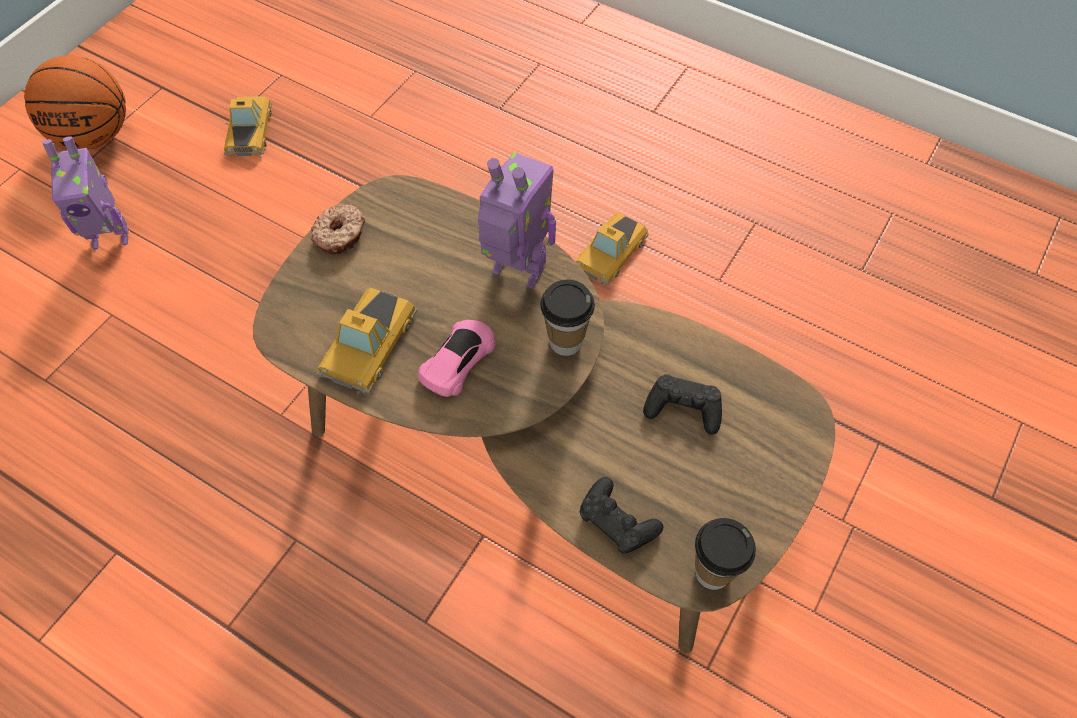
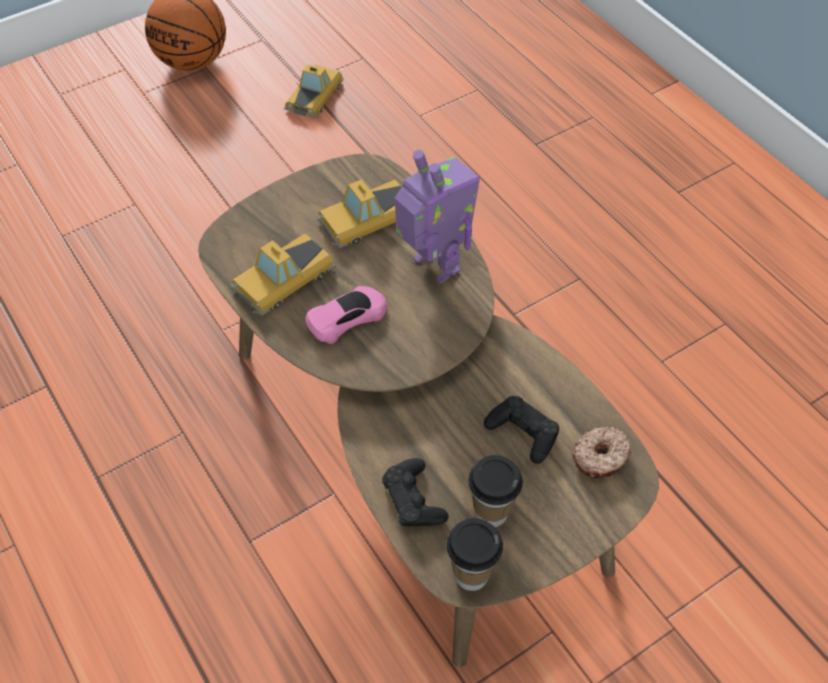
camera: 25 degrees right, 5 degrees down
toy robot [42,136,128,250] -> none
donut [311,204,365,254] -> donut moved to [572,427,632,478]
cup [540,279,595,356] -> cup moved to [468,455,523,527]
toy car [575,212,649,285] -> toy car moved to [317,179,402,248]

